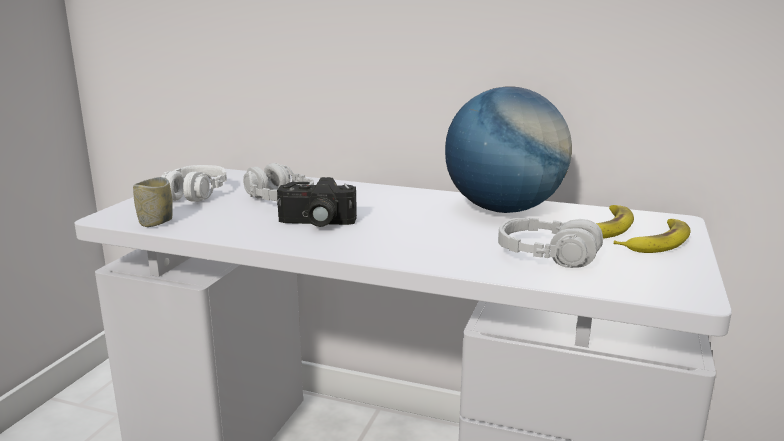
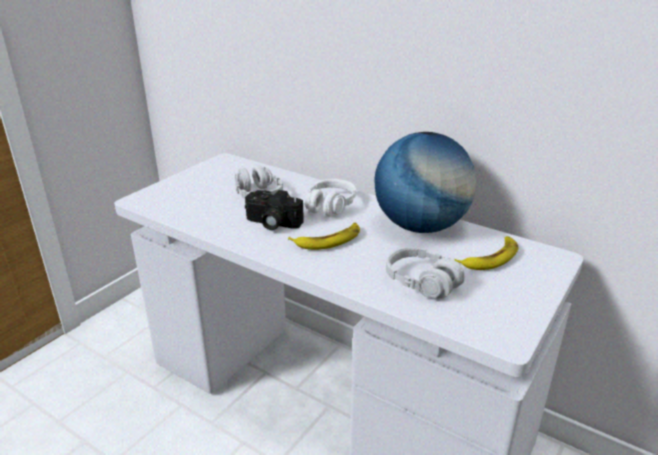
camera: 15 degrees right, 10 degrees up
cup [133,177,173,227] -> none
white headphones [161,165,227,202] -> white headphones moved to [305,179,356,217]
banana [613,219,691,253] -> banana moved to [288,223,360,250]

